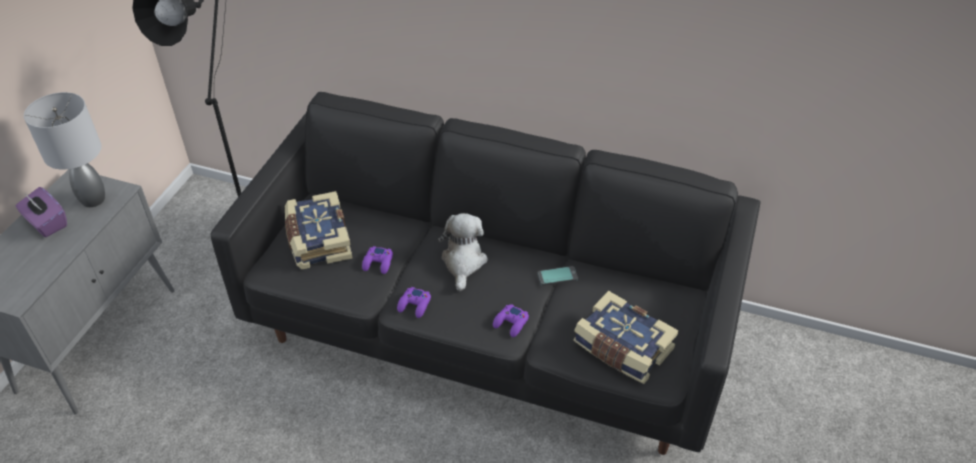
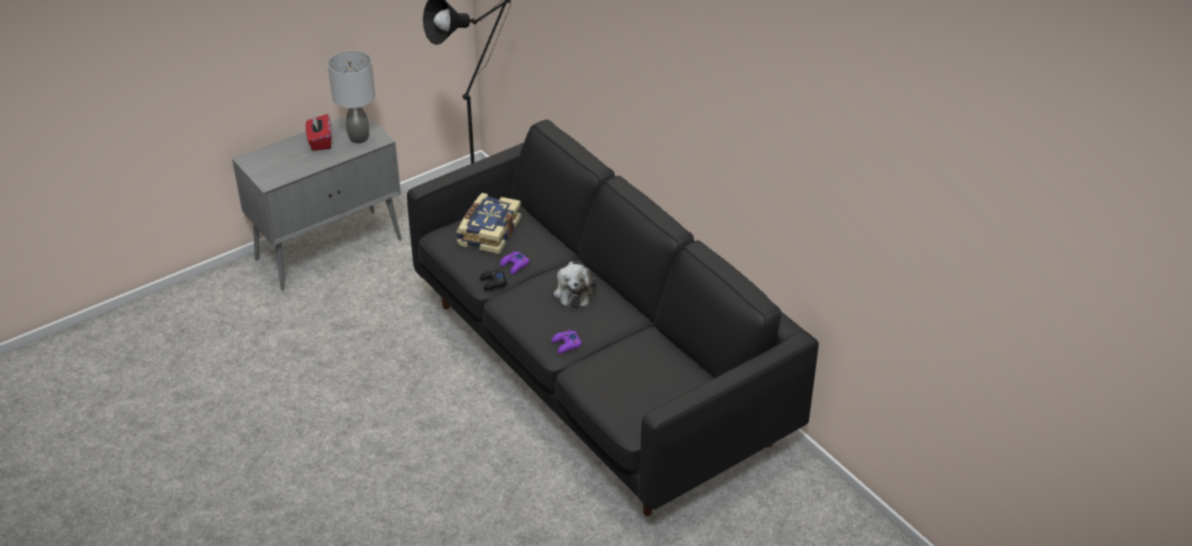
camera: 35 degrees right, 5 degrees down
purple tissue box [16,187,67,237] -> red tissue box [306,114,331,151]
purple game controller [397,287,431,318] -> none
plush toy [438,213,488,291] -> plush toy turned 135 degrees clockwise [554,261,597,307]
phone [538,266,578,286] -> none
book [573,291,678,384] -> none
none -> black game controller [480,268,507,291]

